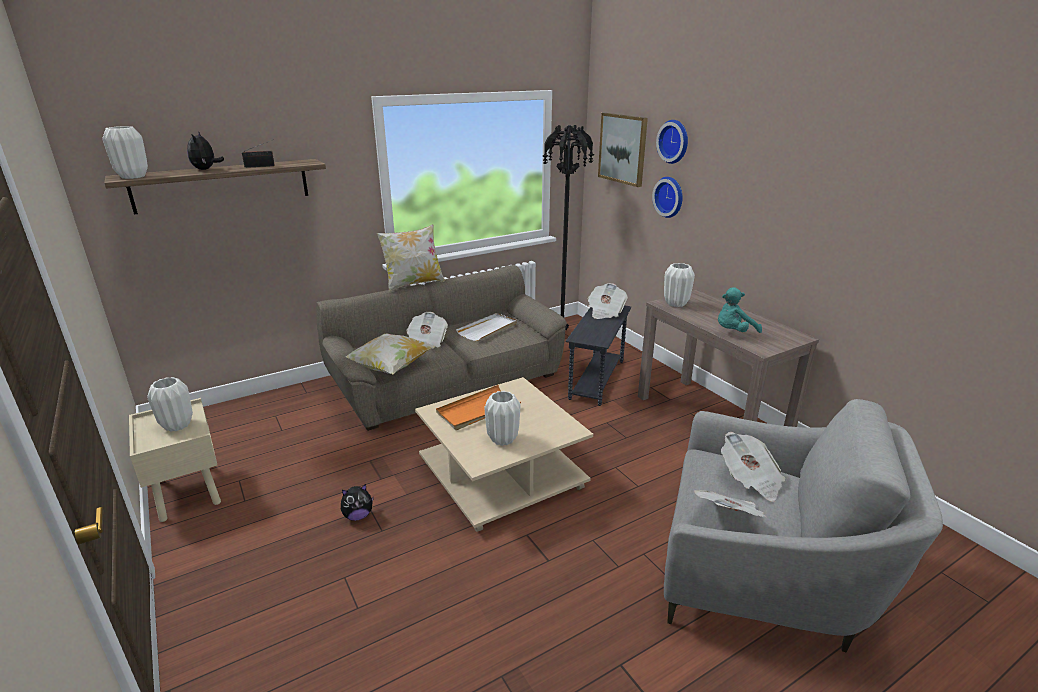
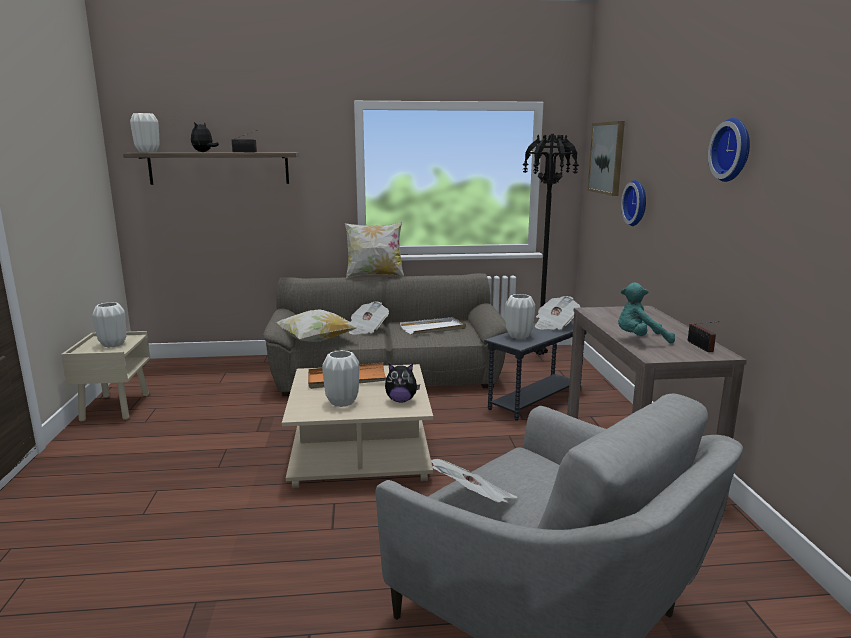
camera: 25 degrees right, 10 degrees down
plush toy [341,484,374,521] -> plush toy moved to [385,364,420,402]
wall clock [656,120,688,164] -> wall clock moved to [708,118,750,182]
white vase [664,263,695,307] -> white vase moved to [505,294,535,339]
newspaper [721,432,786,502] -> none
none -> radio [688,321,719,352]

